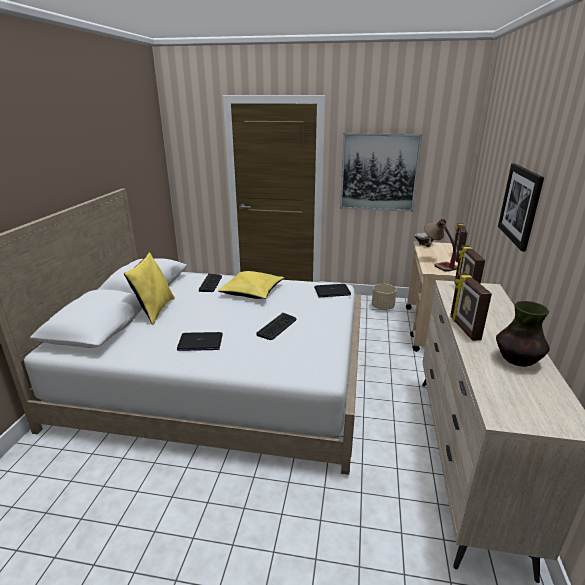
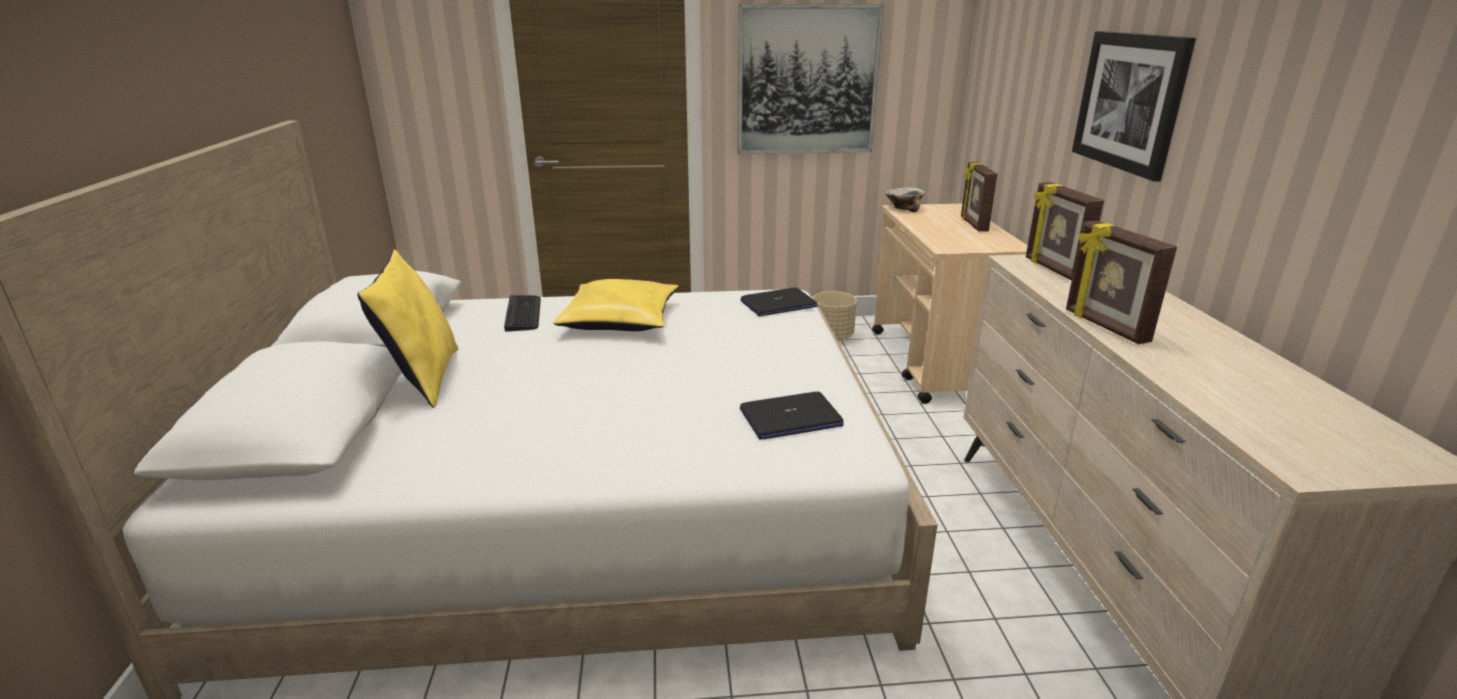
camera: 15 degrees left, 0 degrees up
laptop [177,332,223,351] -> laptop moved to [740,392,844,440]
keyboard [257,313,297,340] -> none
table lamp [425,219,457,272] -> none
vase [496,301,550,367] -> none

